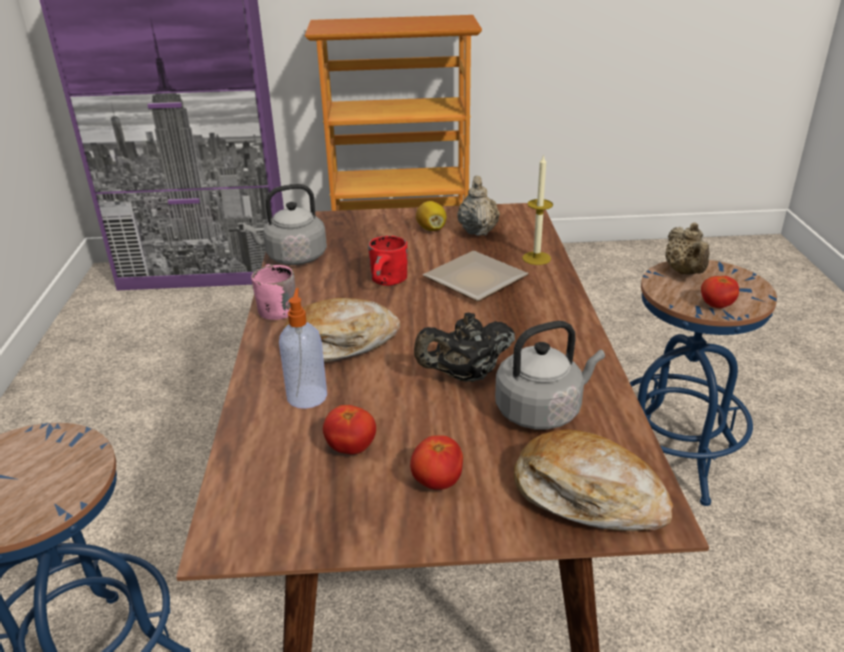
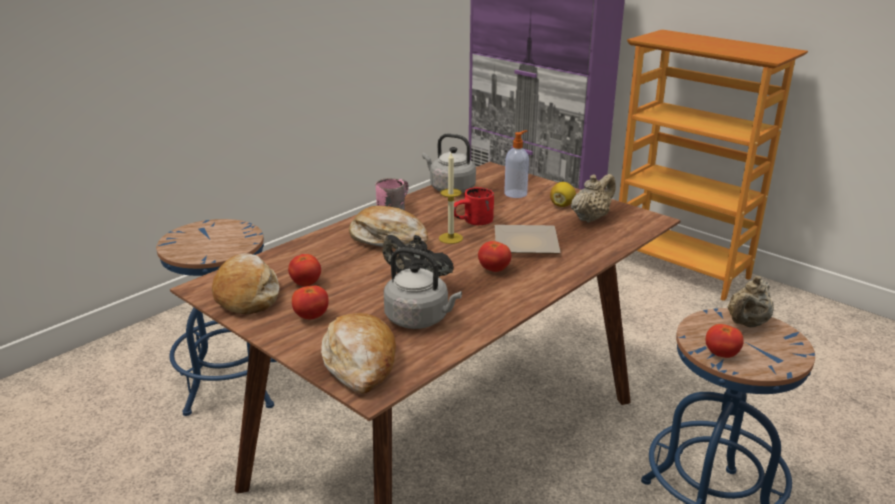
camera: 45 degrees right, 5 degrees down
soap dispenser [279,288,327,409] -> soap dispenser moved to [504,130,529,198]
candle [522,154,553,265] -> candle moved to [439,153,463,244]
none -> bread [212,253,279,315]
none -> tomato [478,241,511,272]

